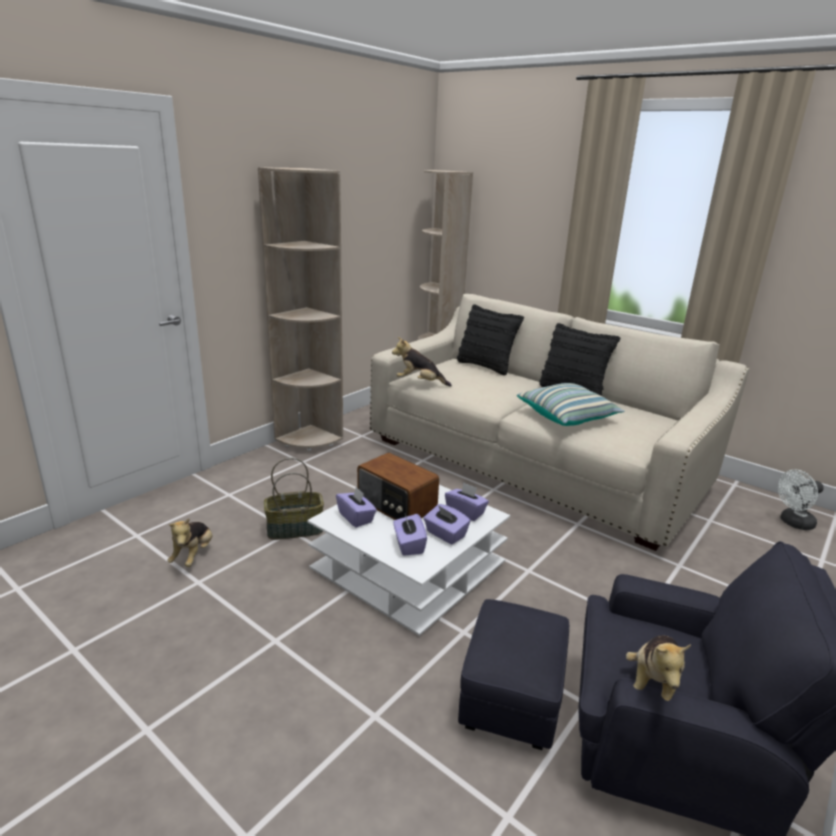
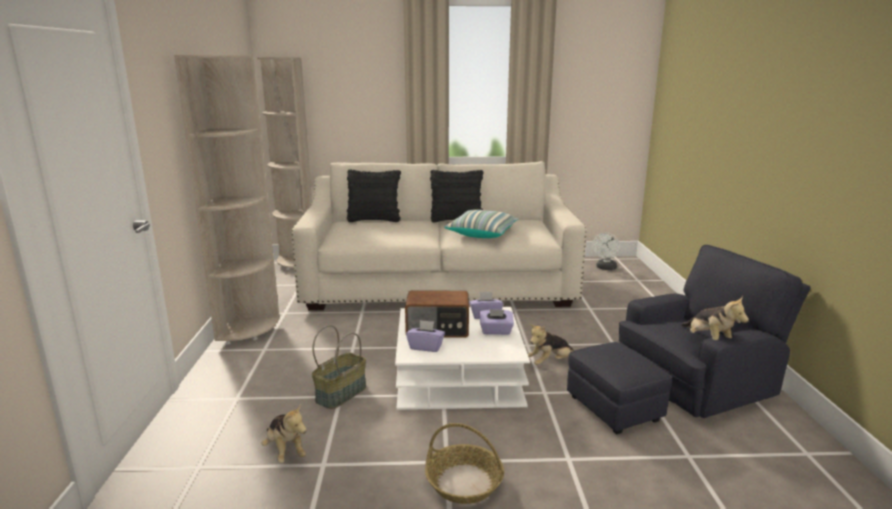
camera: 40 degrees left, 5 degrees down
plush toy [392,337,452,387] -> plush toy moved to [528,324,574,365]
purple tissue box [393,514,427,556] -> none
none -> basket [425,423,504,504]

